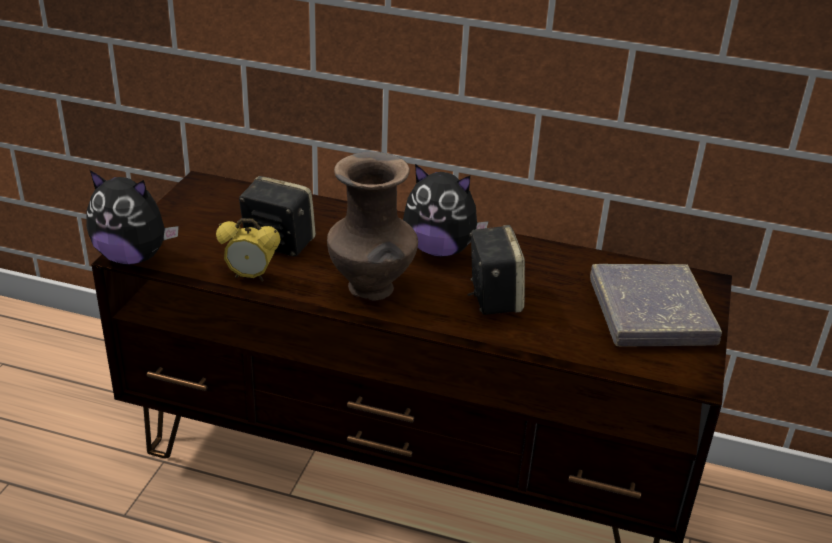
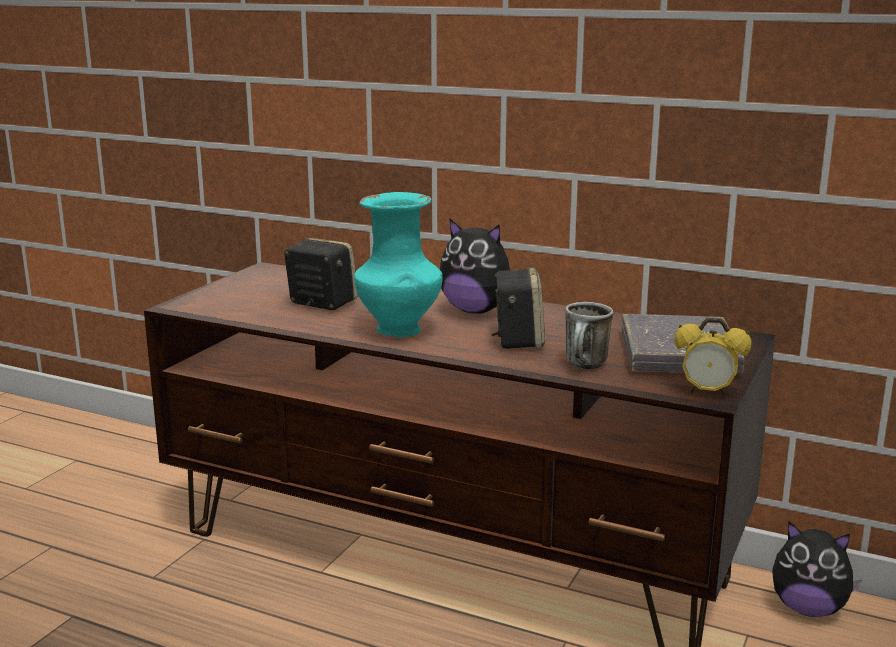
camera: 10 degrees right, 15 degrees down
plush toy [87,170,179,265] -> plush toy moved to [772,522,861,617]
alarm clock [216,218,281,281] -> alarm clock moved to [674,318,752,397]
brown vase [327,152,418,301] -> turquoise vase [354,192,443,338]
none -> mug [565,302,613,369]

